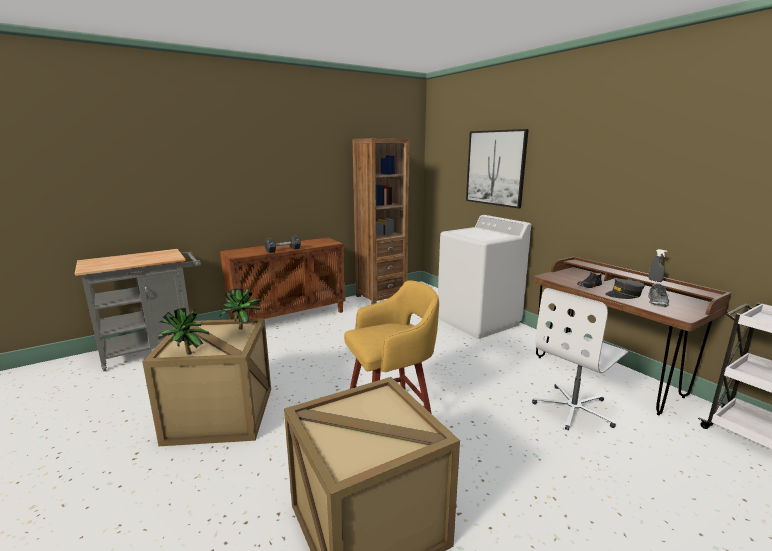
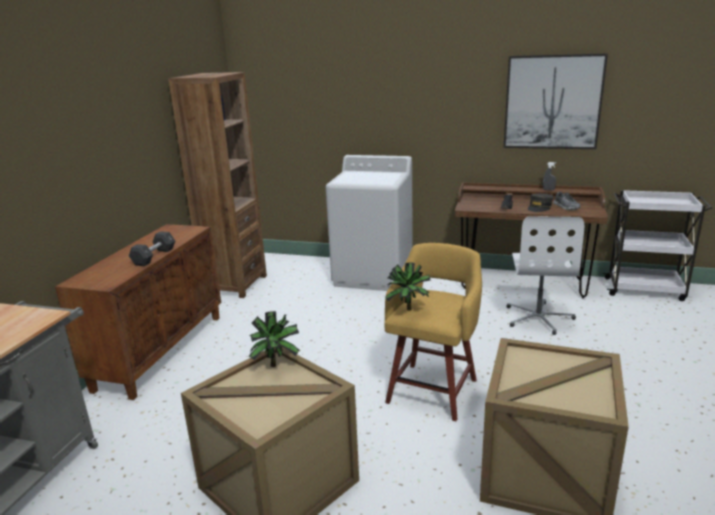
camera: 40 degrees left, 5 degrees up
potted plant [157,308,209,355] -> potted plant moved to [385,262,430,311]
picture [466,129,529,209] -> picture moved to [503,53,608,149]

